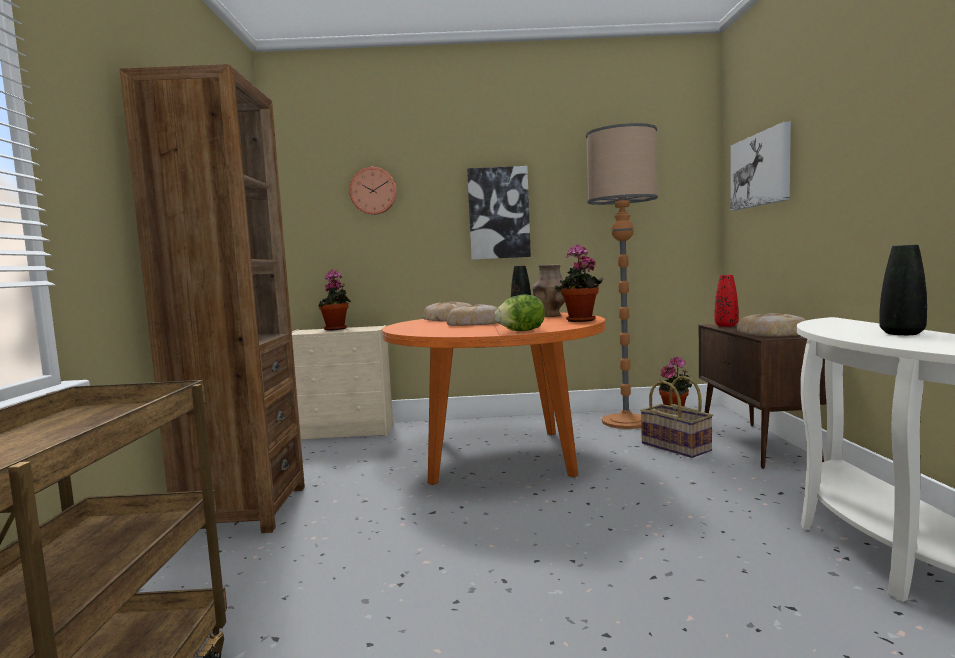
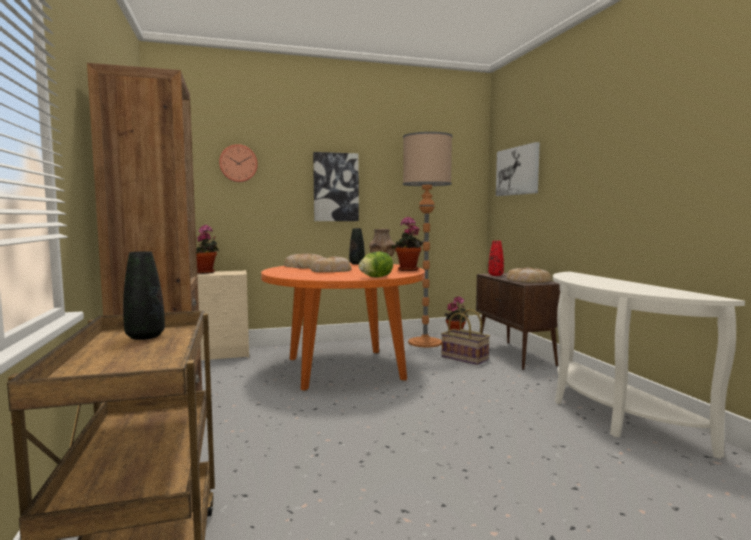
camera: 15 degrees left, 0 degrees up
black vase [879,245,927,335] -> black vase moved to [123,251,165,340]

